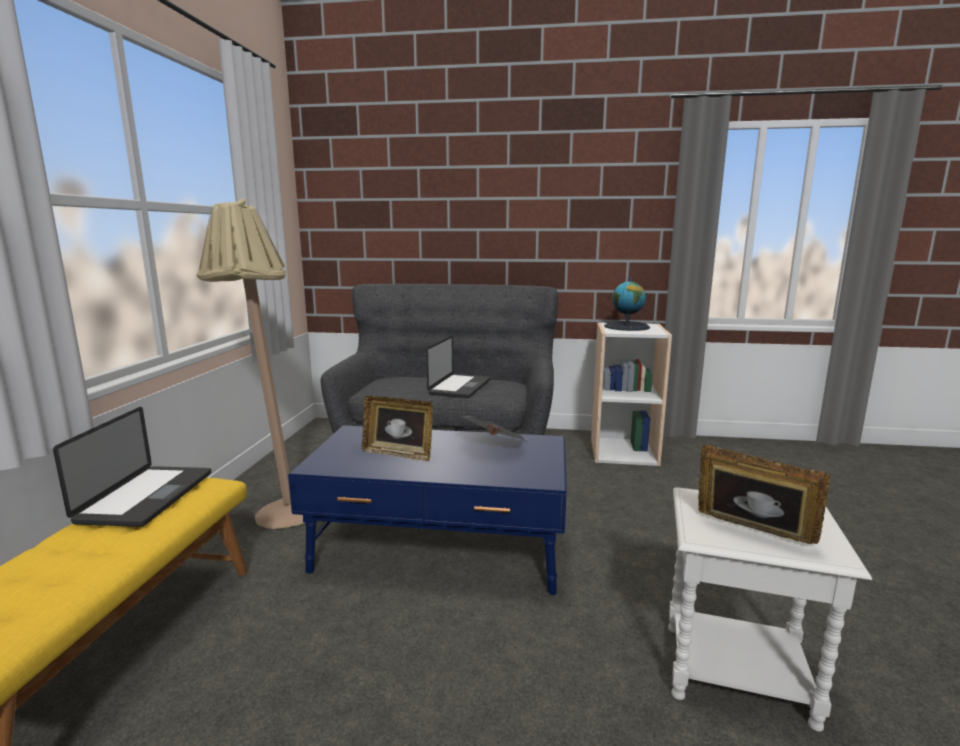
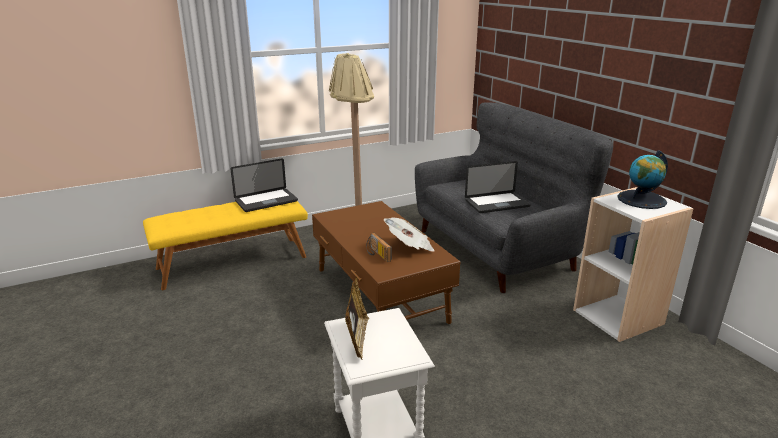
camera: 55 degrees right, 10 degrees up
blue coffee table [288,425,567,595] -> brown coffee table [312,201,460,324]
picture frame [362,396,433,461] -> none
none -> radio [366,233,392,262]

